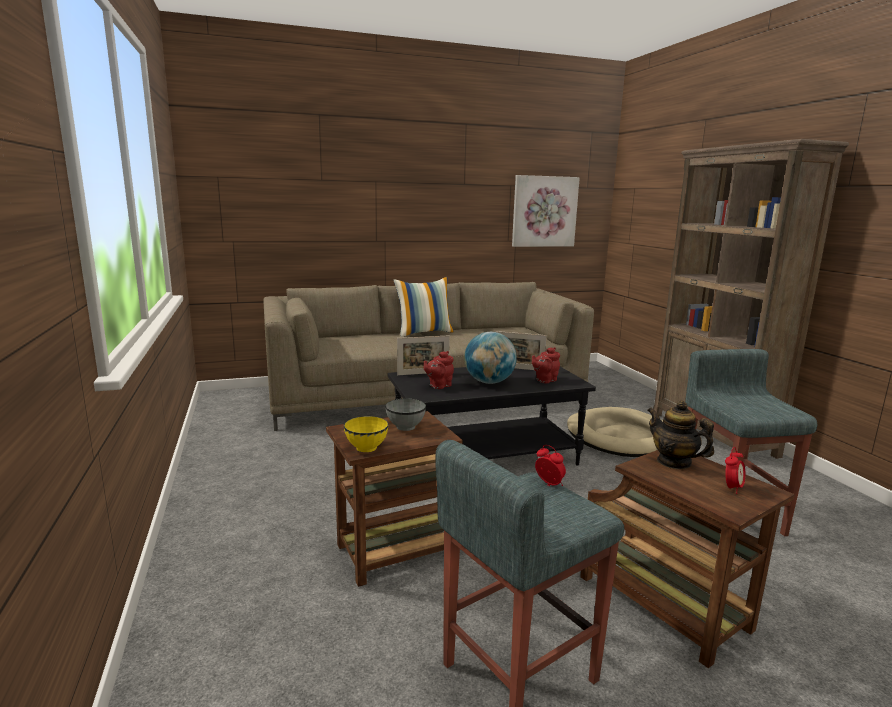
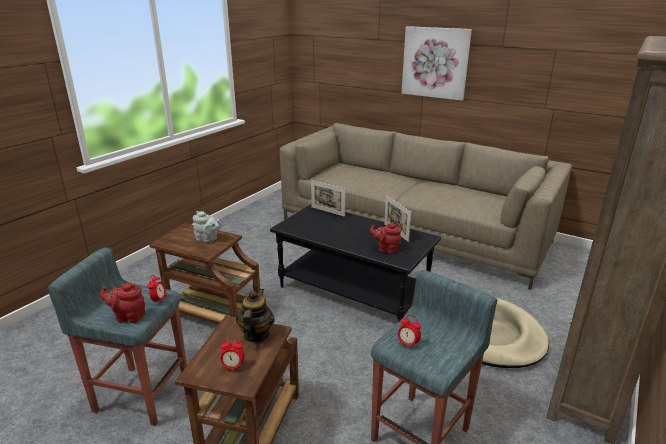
camera: 50 degrees right, 10 degrees up
yellow bowl [344,416,389,452] -> none
grey bowl [385,399,426,431] -> grey teapot [193,211,223,242]
pillow [393,277,454,337] -> none
red teapot [424,351,454,389] -> red teapot moved to [100,283,145,323]
globe [464,332,517,384] -> none
picture [512,175,580,247] -> picture moved to [401,26,472,101]
none -> alarm clock [398,315,421,350]

